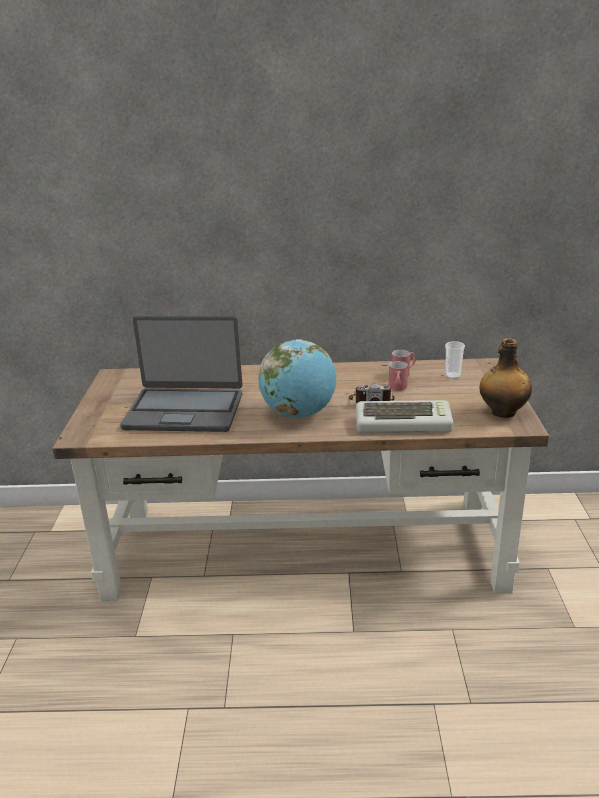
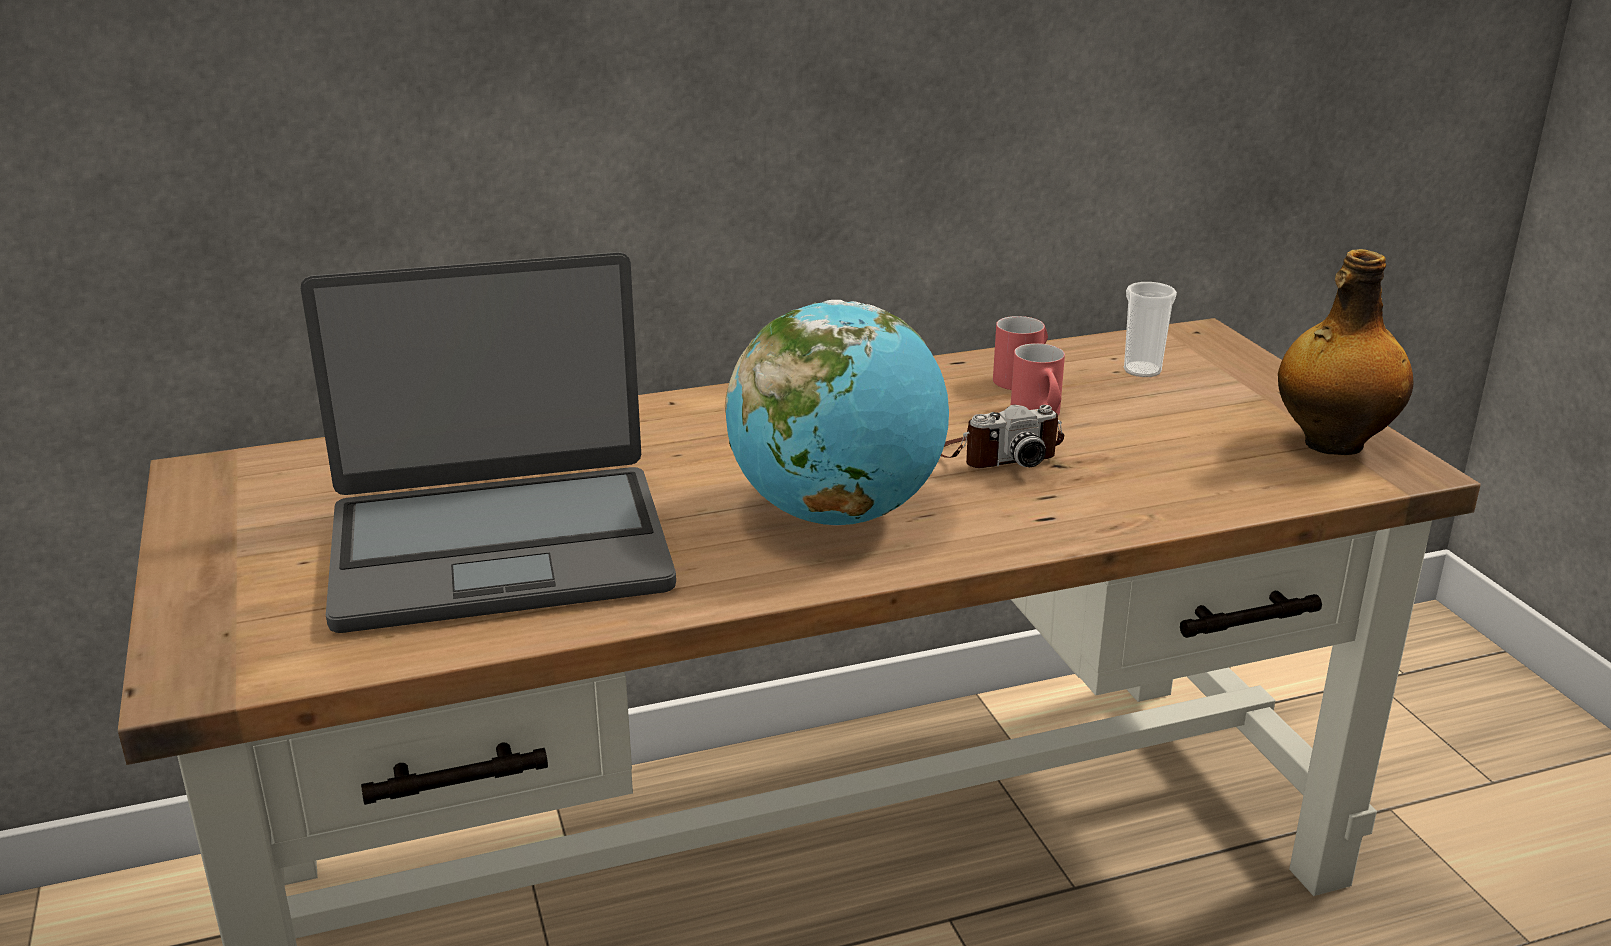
camera: 20 degrees left, 0 degrees up
keyboard [356,400,453,433] -> none

